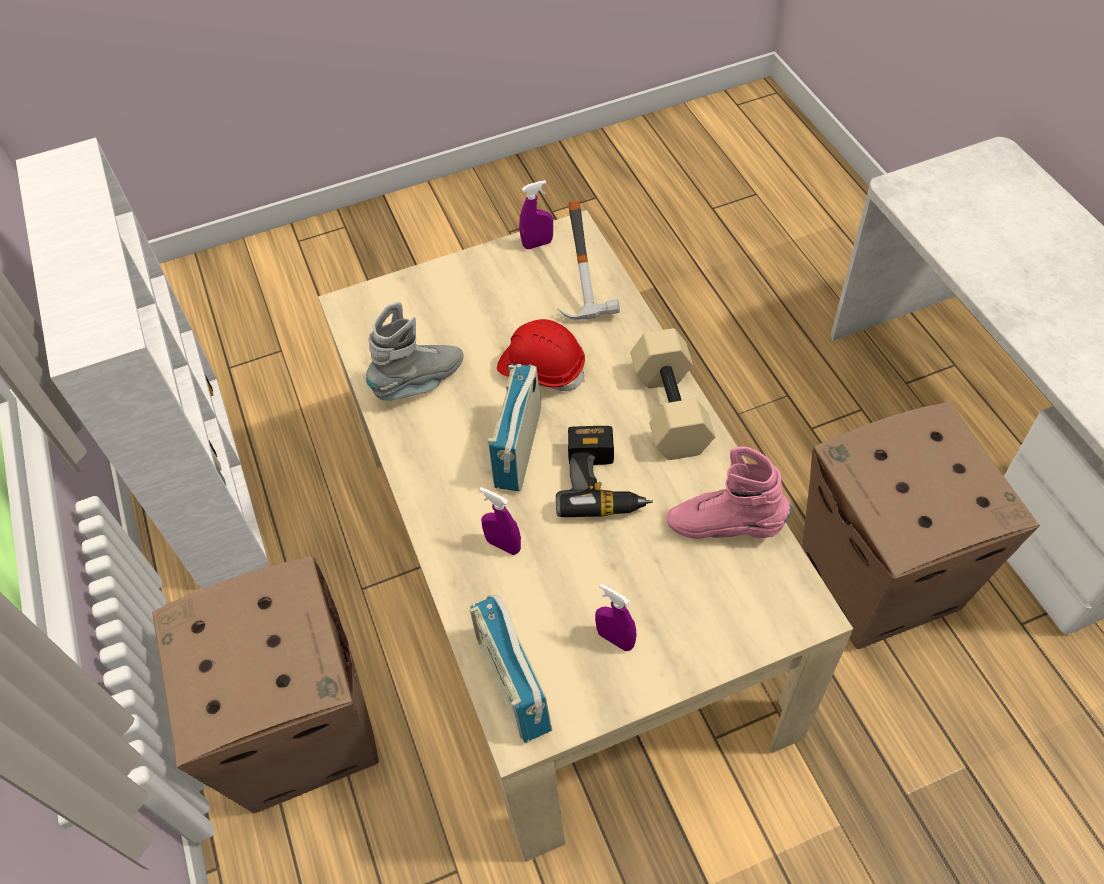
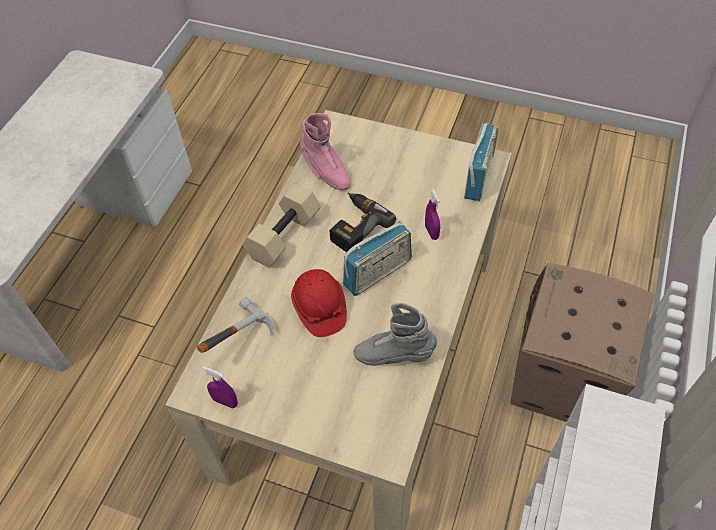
camera: 140 degrees left, 0 degrees up
purple spray bottle [595,583,637,651] -> none
cardboard box [802,402,1040,649] -> none

